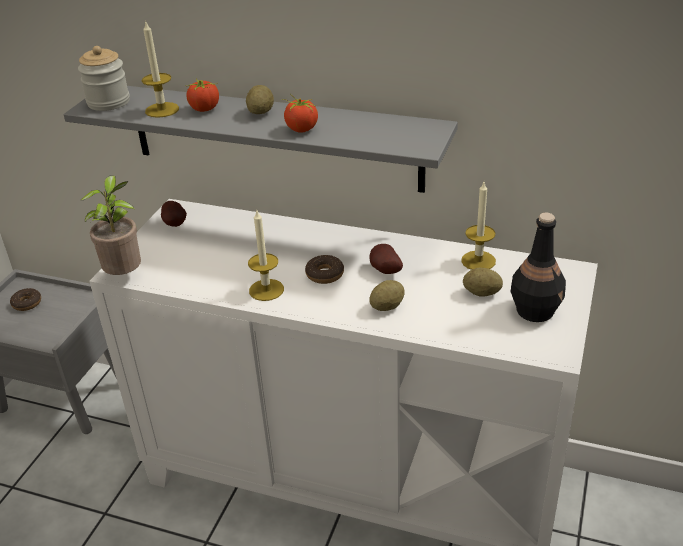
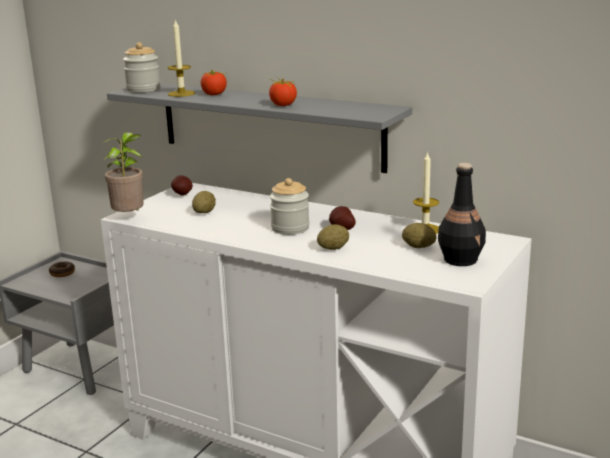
camera: 10 degrees right, 15 degrees down
potato [246,85,274,114] -> potato moved to [192,191,216,213]
candle [248,211,284,301] -> none
donut [305,255,344,284] -> jar [270,178,310,235]

